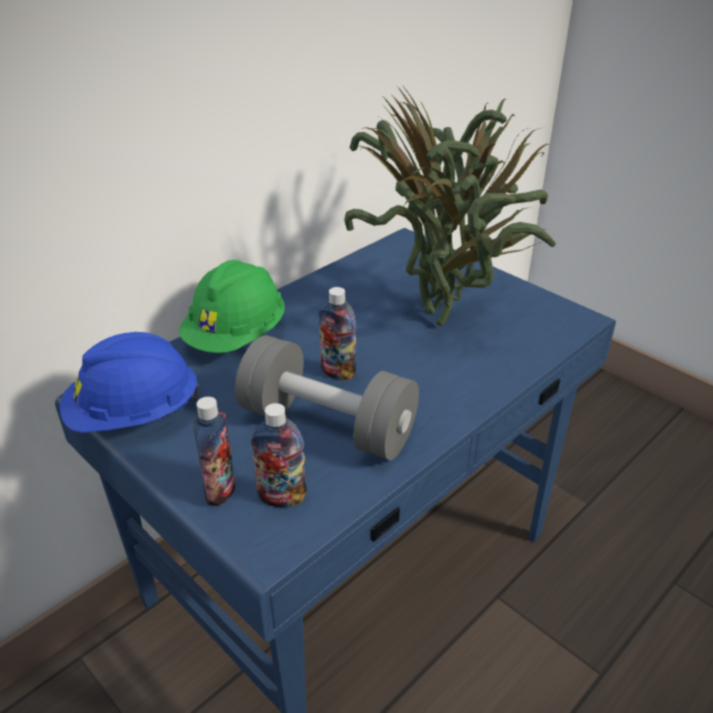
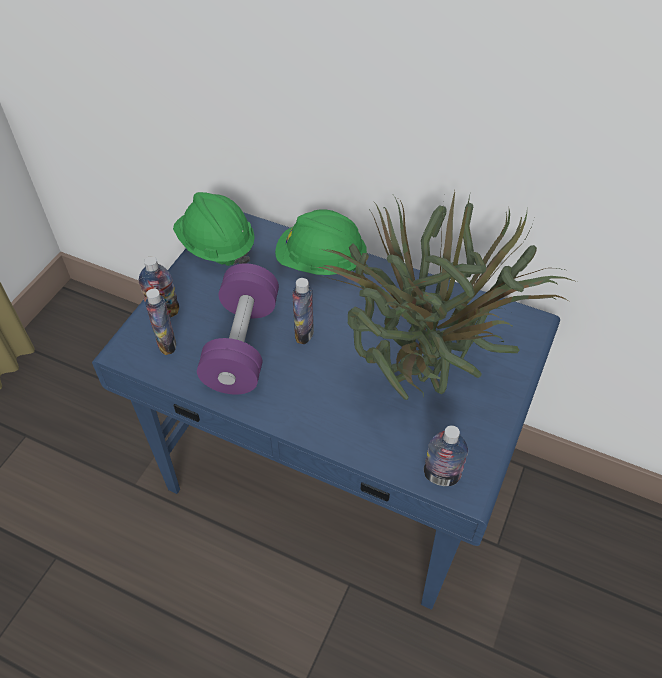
camera: 70 degrees right, 15 degrees up
blue hard hat [60,332,200,433] -> green hard hat [173,192,255,266]
grey dumbbell [235,335,419,460] -> purple dumbbell [197,263,279,394]
none -> bottle [424,425,468,486]

